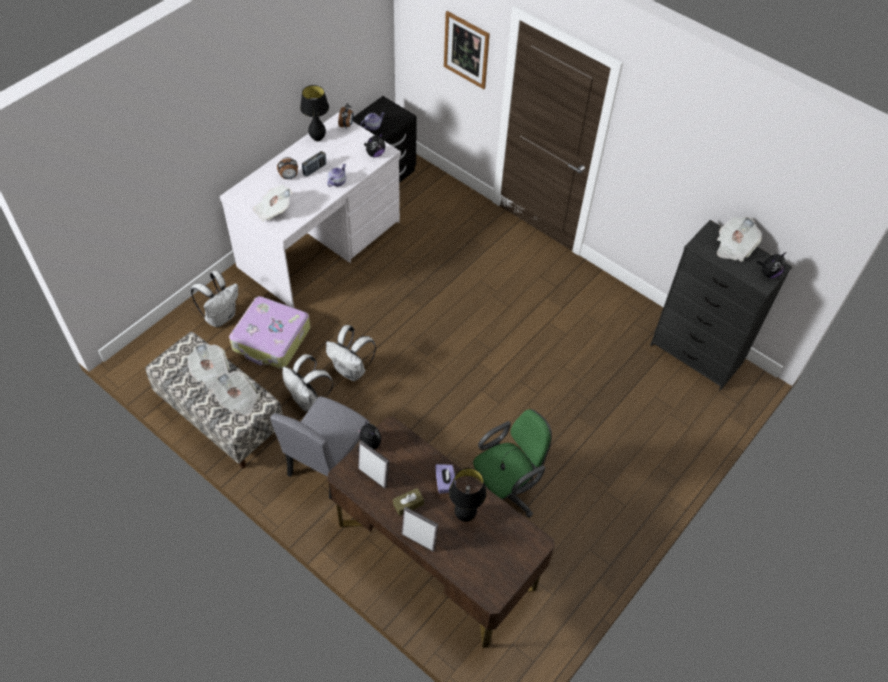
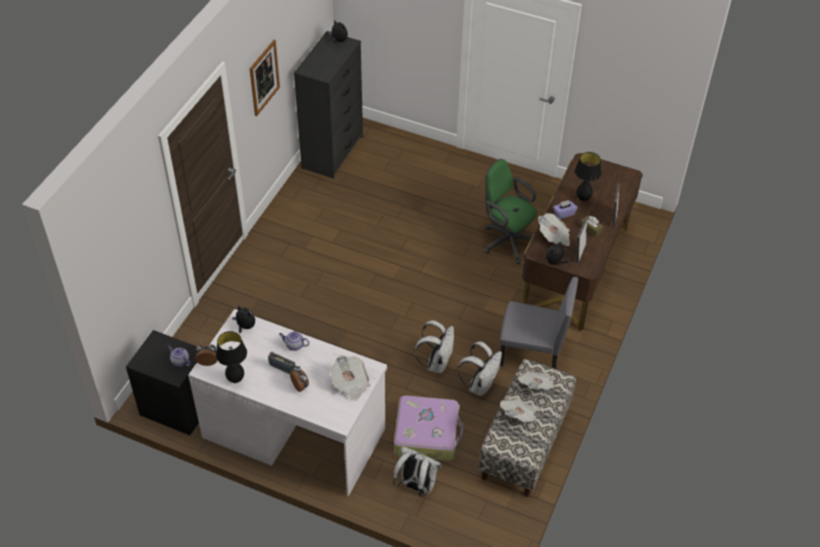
camera: 105 degrees left, 5 degrees down
picture [444,11,490,89] -> picture moved to [250,40,280,116]
newspaper [717,217,762,261] -> newspaper moved to [538,213,570,246]

